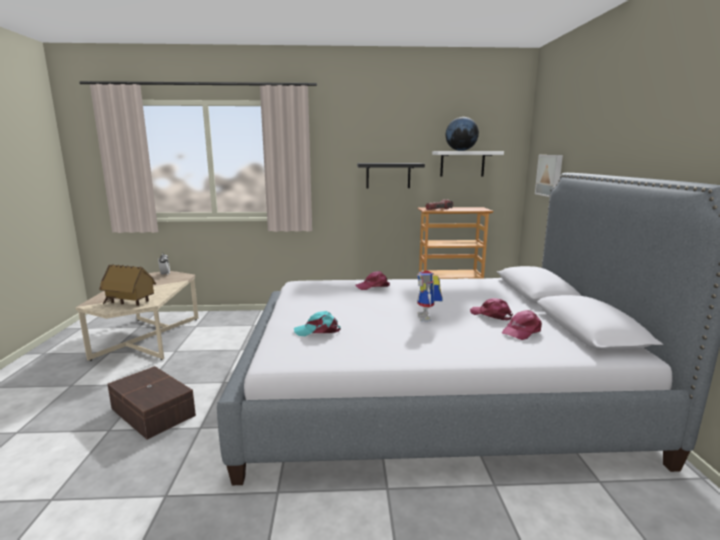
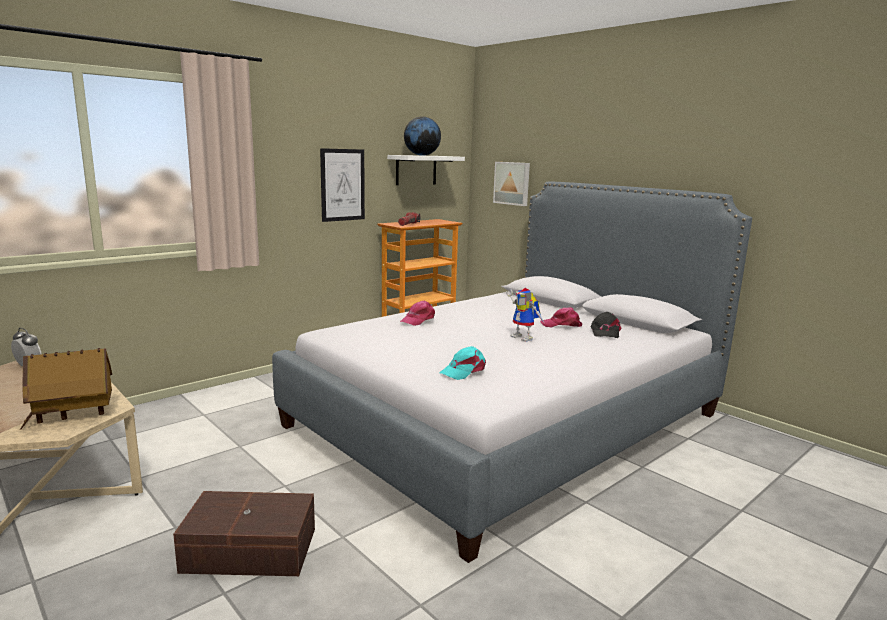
camera: 40 degrees left, 0 degrees up
black shelf [357,163,425,188] -> picture [320,148,365,222]
pink cap [502,310,542,340] -> black cap [590,312,622,338]

